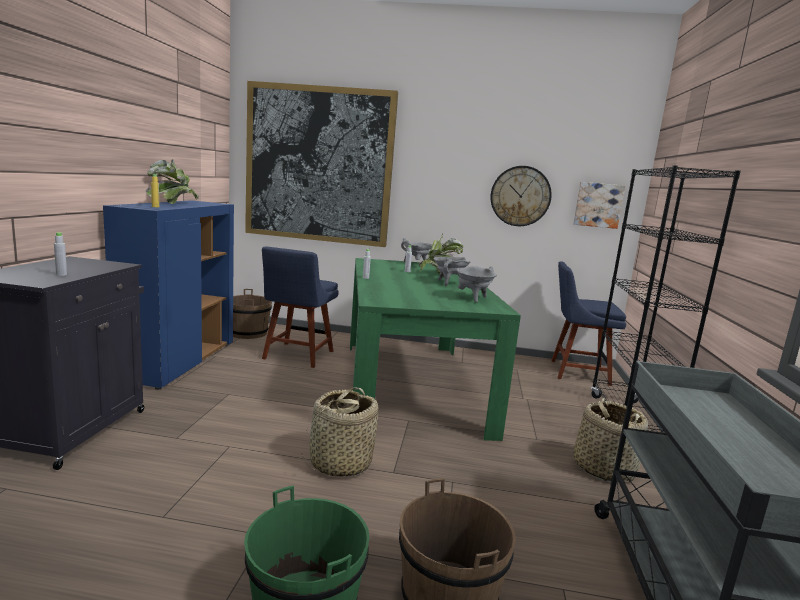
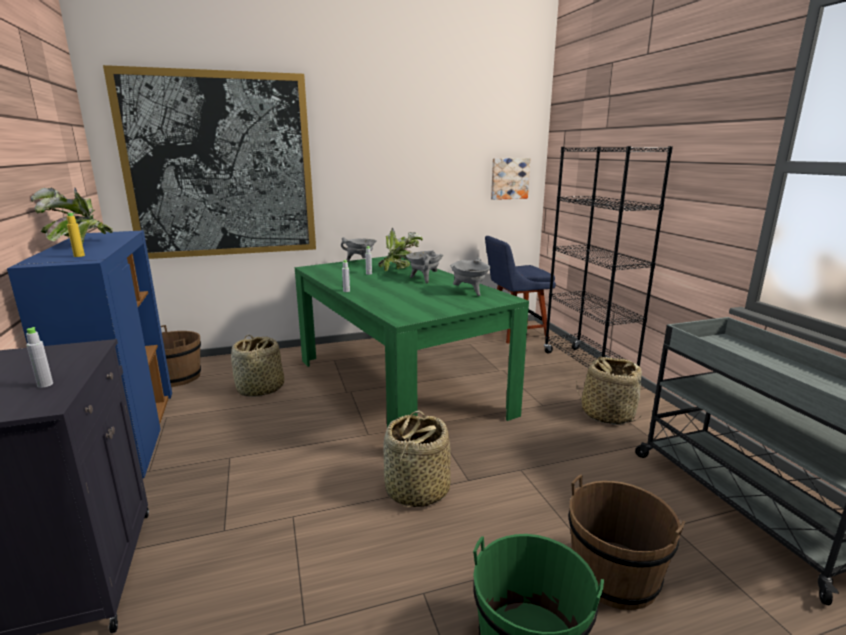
camera: 25 degrees left, 5 degrees up
blue chair [262,247,339,368] -> basket [231,335,284,397]
wall clock [491,166,552,226] -> none

